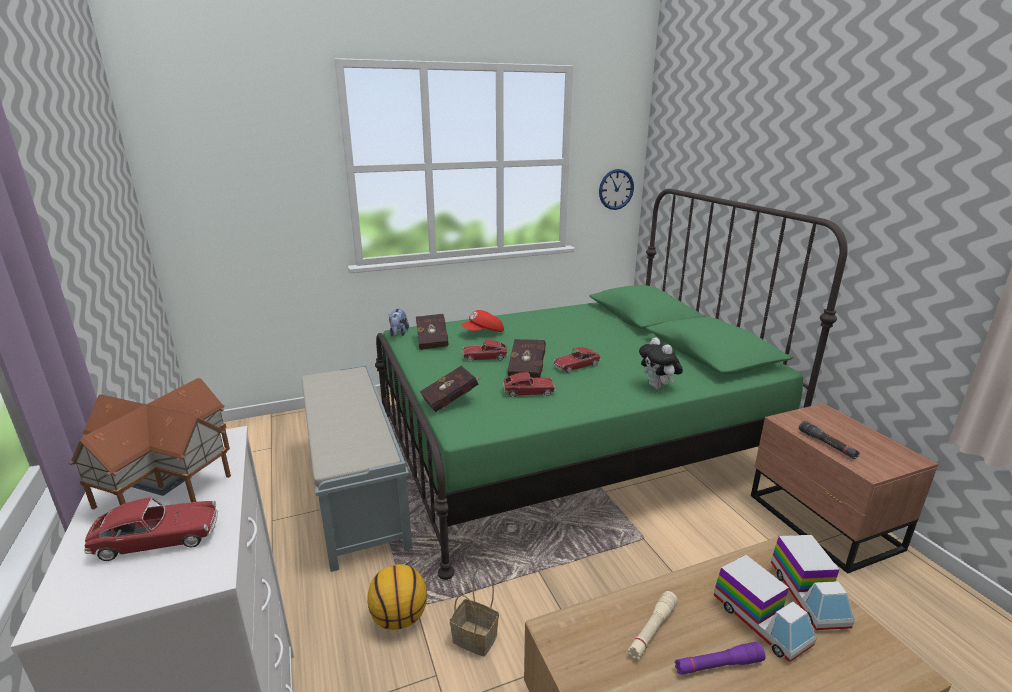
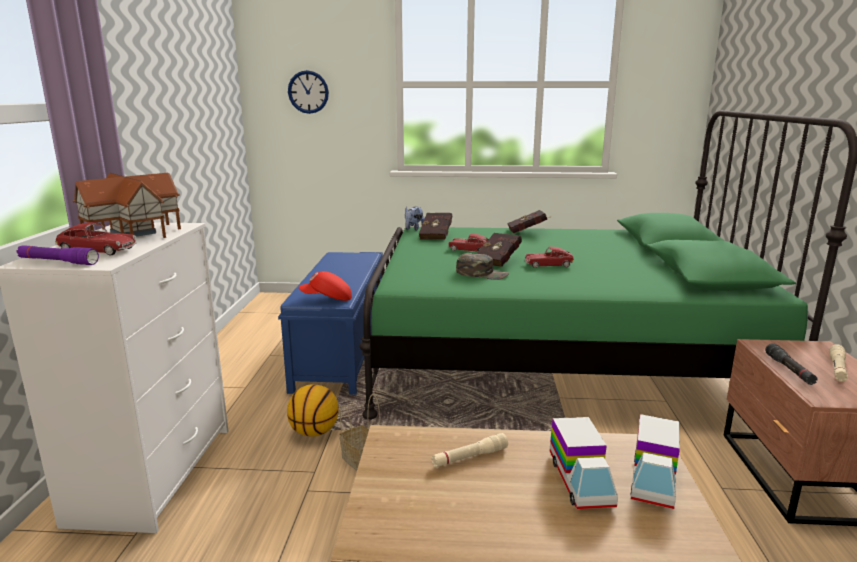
camera: 25 degrees right, 5 degrees down
grey bench [302,365,412,572] -> blue bench [278,252,383,395]
red book [420,365,481,412] -> red book moved to [507,210,551,234]
red cap [461,310,504,332] -> red cap moved to [299,271,352,301]
toy car [503,372,555,397] -> green cap [456,253,509,280]
wall clock [599,169,634,210] -> wall clock moved to [288,70,329,114]
plush toy [639,337,683,389] -> none
purple flashlight [675,642,766,675] -> purple flashlight moved to [16,245,99,265]
none -> beige flashlight [829,344,848,382]

